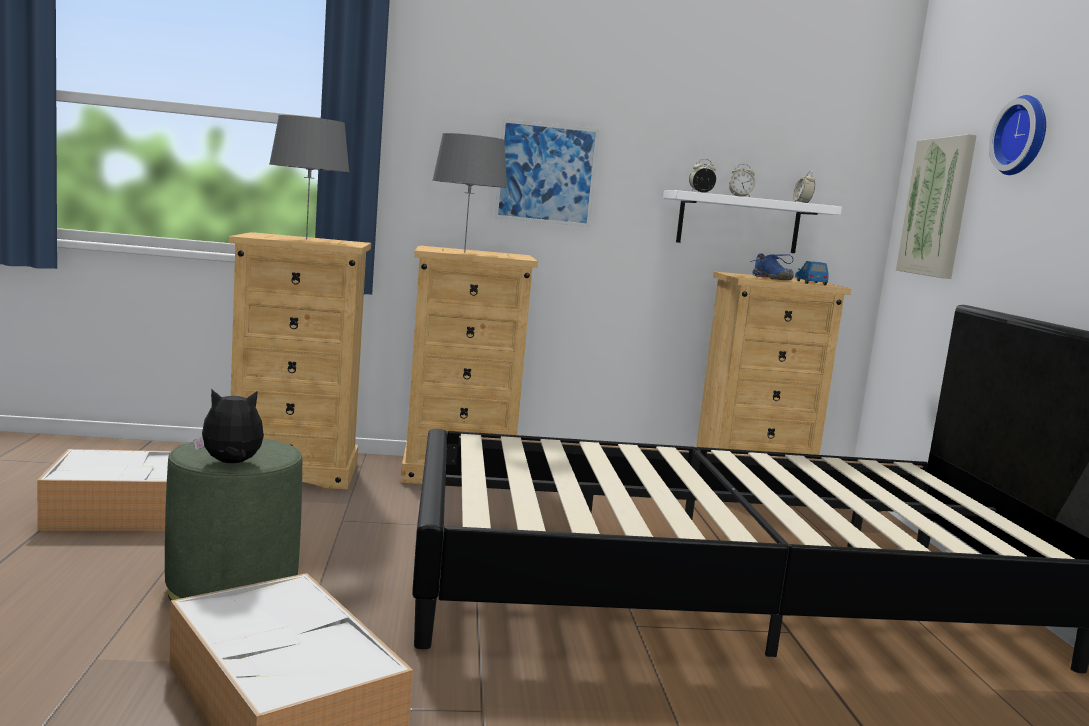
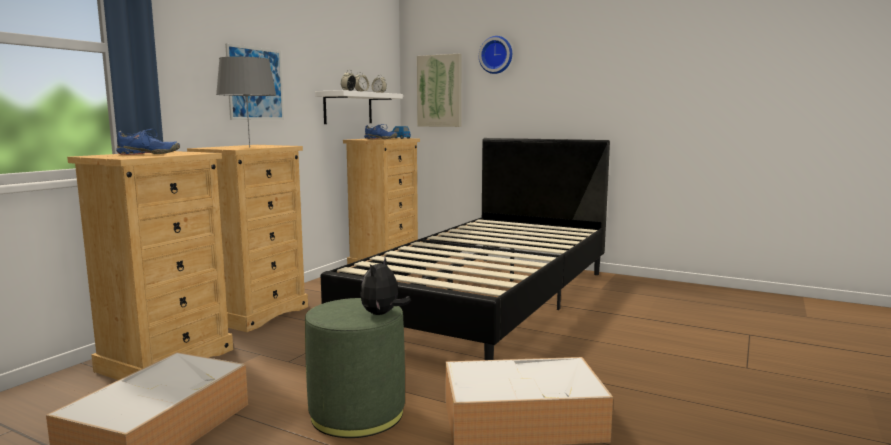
camera: 55 degrees left, 0 degrees up
grey table lamp [269,115,350,239] -> blue shoe [116,129,180,155]

